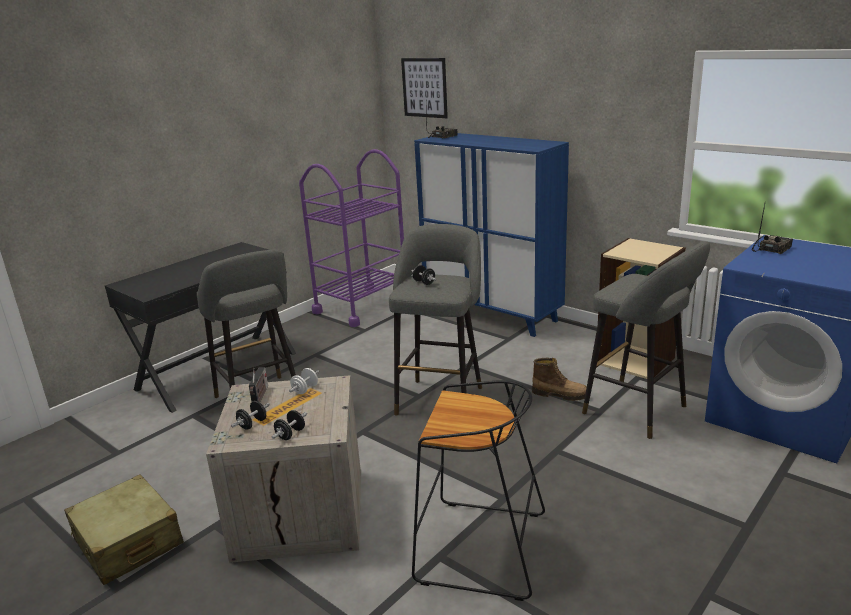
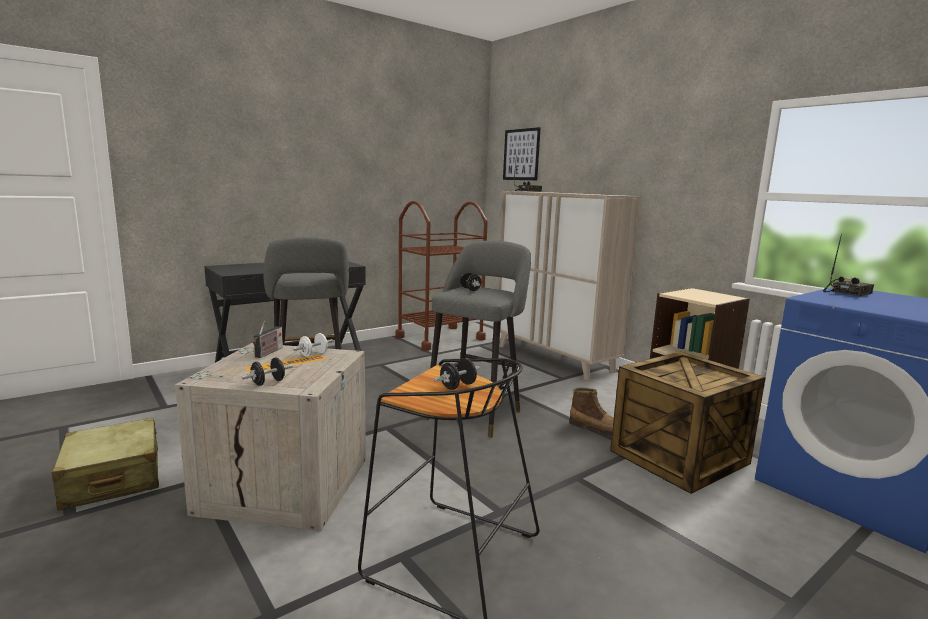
camera: 10 degrees right, 10 degrees down
black dumbbell [231,401,270,430] -> black dumbbell moved to [434,358,480,390]
purple cart [299,149,404,327] -> brown cart [395,201,488,351]
blue cabinet [414,133,569,337] -> beige cabinet [497,191,641,381]
grey stool [582,241,710,439] -> crate [610,351,766,494]

